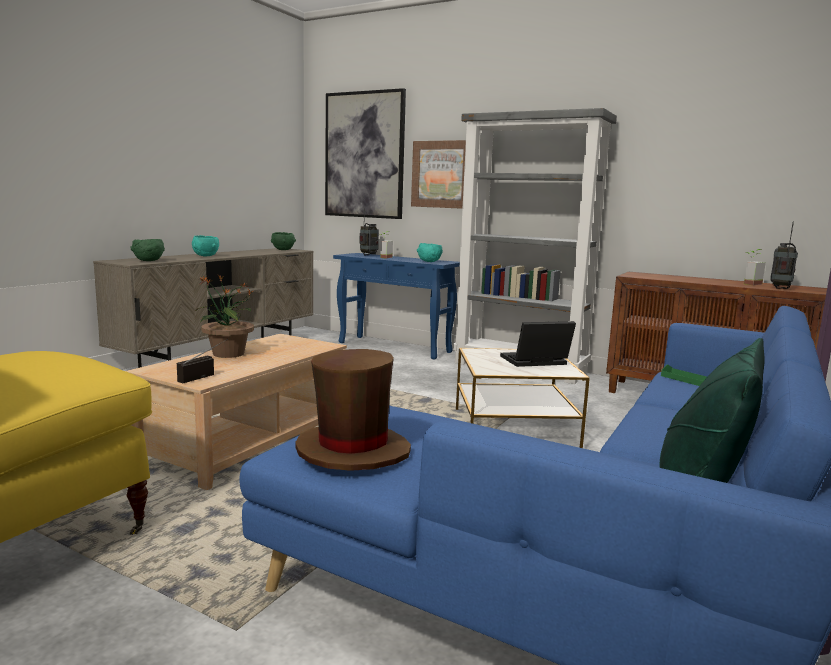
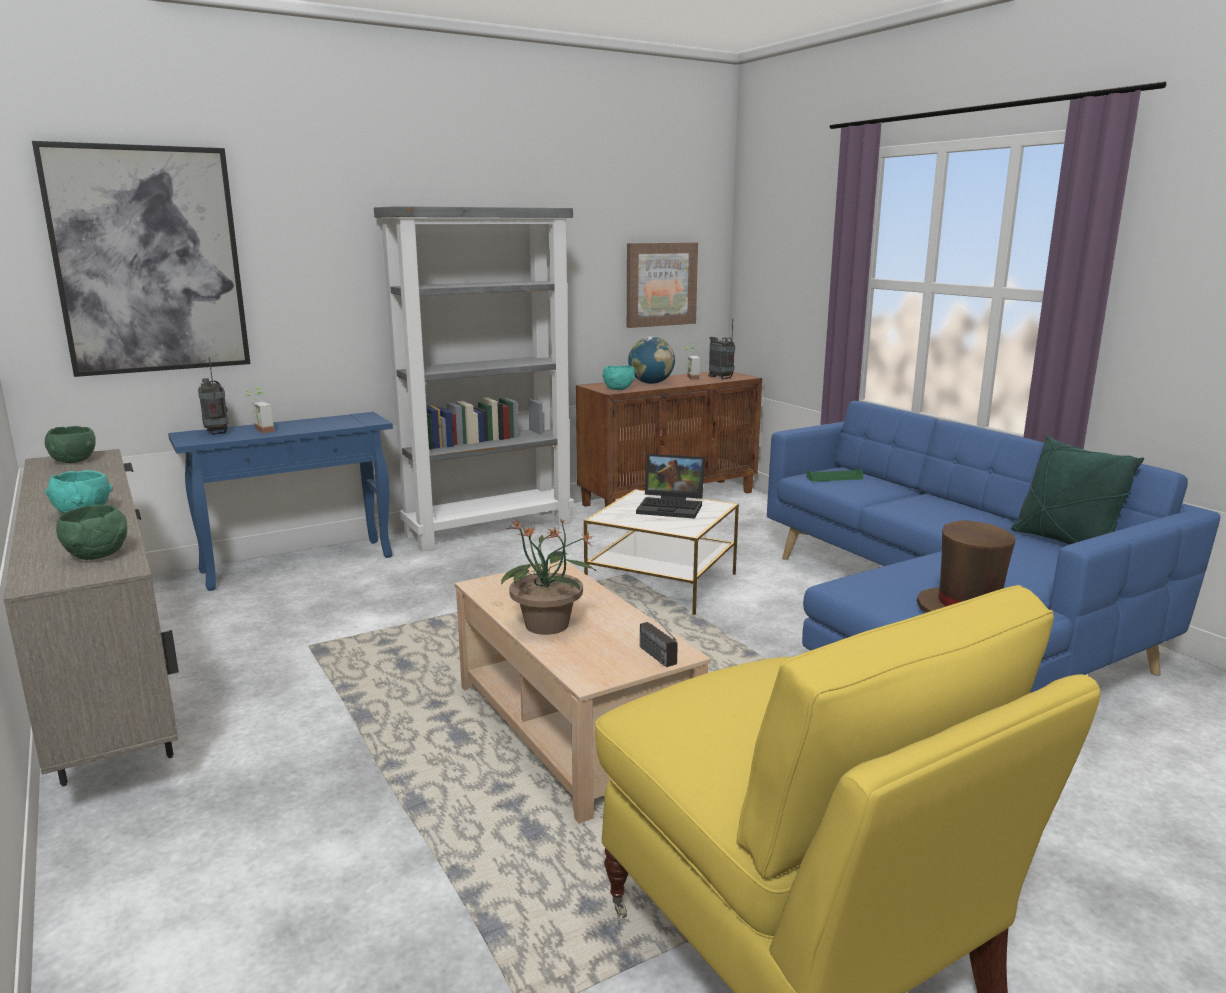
camera: 60 degrees left, 5 degrees up
picture [411,140,466,209] -> picture moved to [627,242,698,328]
turquoise bowl [417,243,443,262] -> turquoise bowl moved to [602,366,635,390]
laptop [500,321,576,367] -> laptop turned 90 degrees counterclockwise [636,454,705,519]
none -> globe [628,337,675,384]

